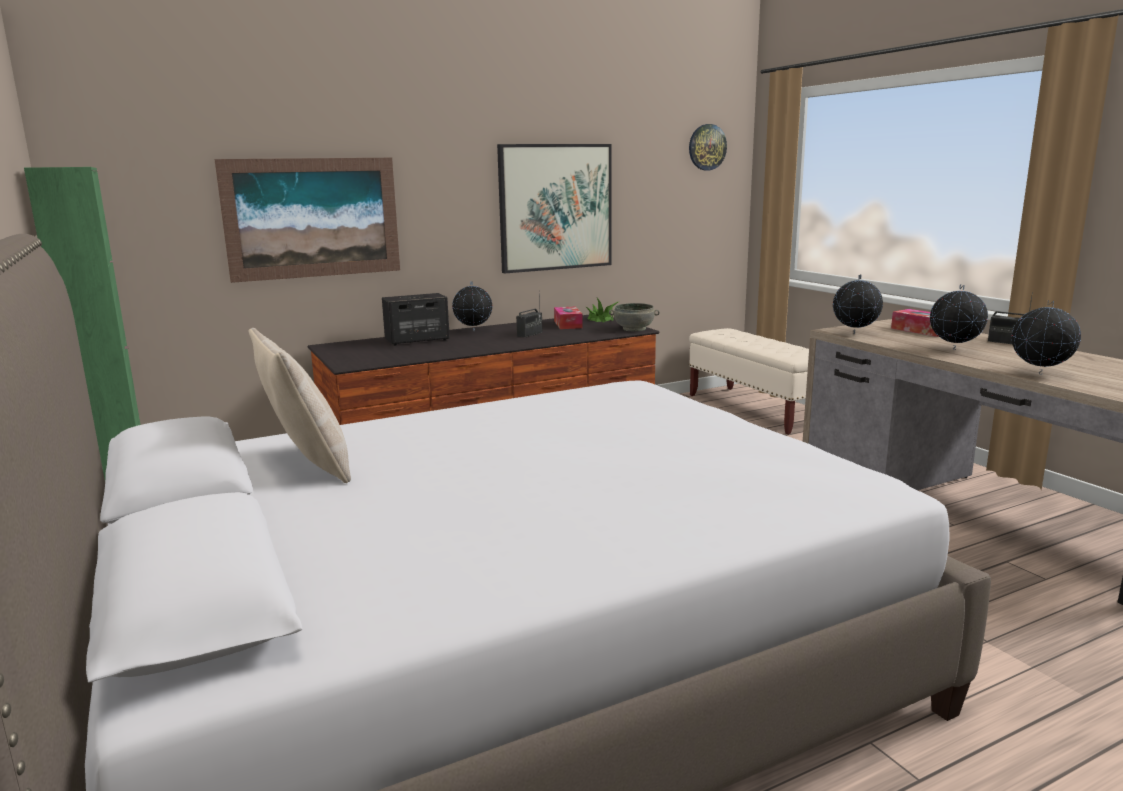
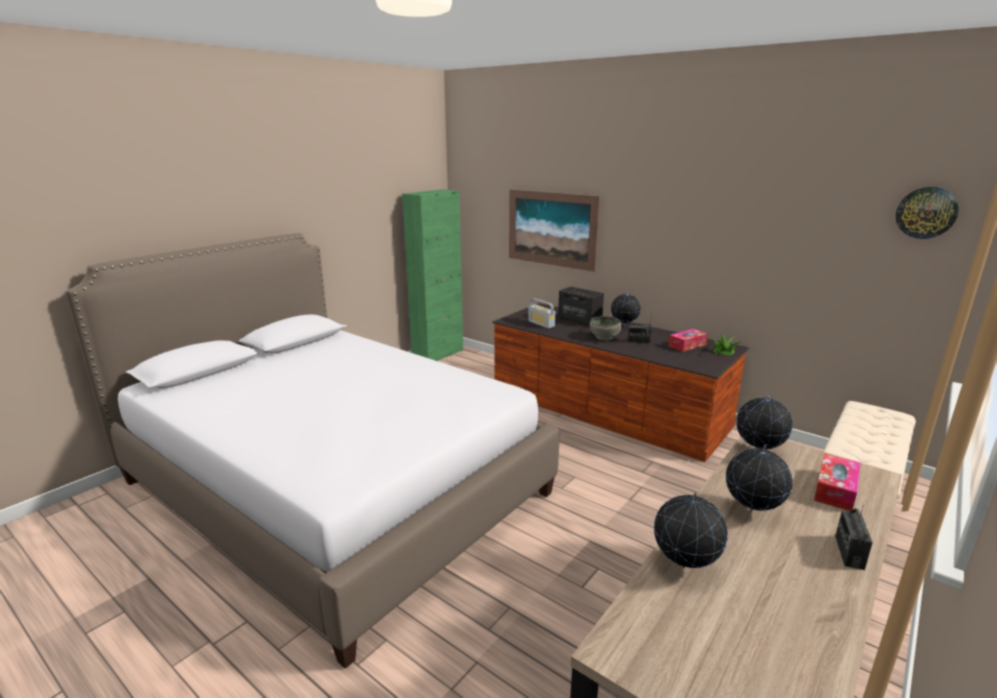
camera: 65 degrees right, 5 degrees up
beige pillow [249,328,351,483] -> none
picture [497,144,612,273] -> none
grey bowl [609,303,660,331] -> grey bowl moved to [590,316,622,340]
none -> radio [528,298,555,328]

